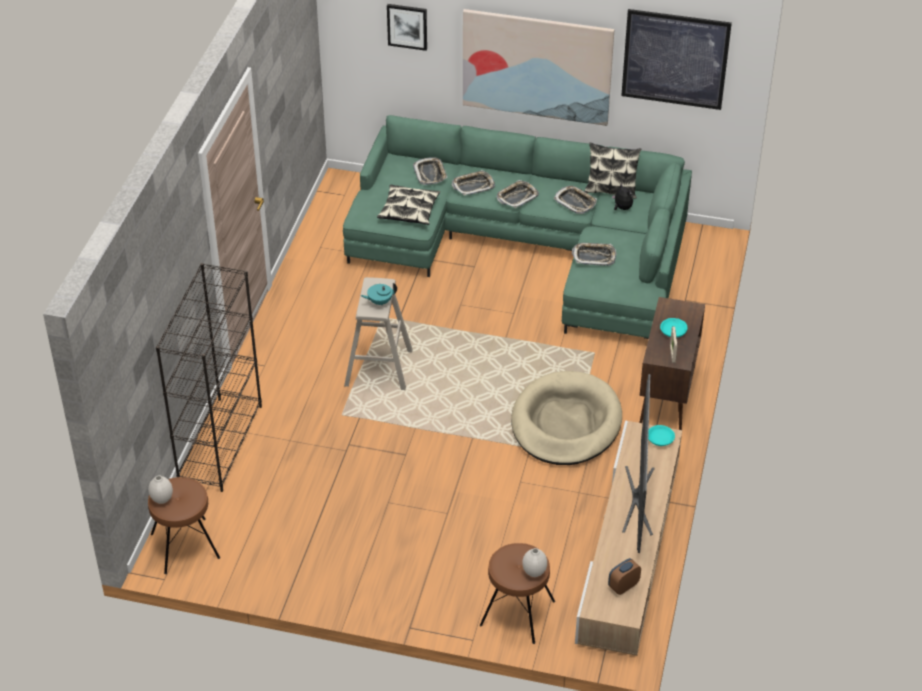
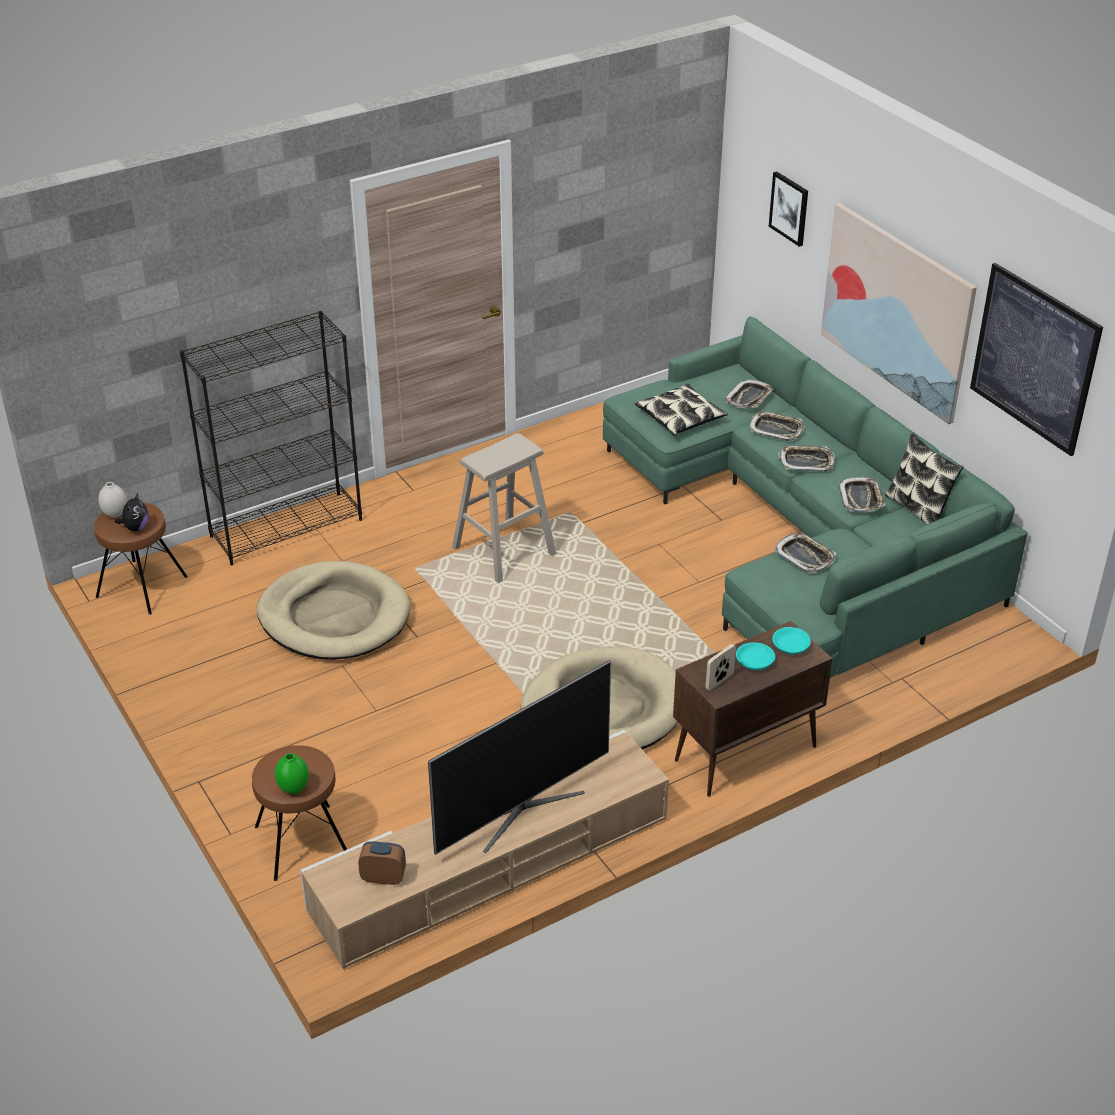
camera: 45 degrees right, 5 degrees down
turquoise teapot [361,283,397,305] -> none
white vase [522,548,547,577] -> green vase [275,753,309,794]
plush toy [612,183,633,210] -> plush toy moved to [115,493,149,531]
turquoise bowl [648,425,675,446] -> turquoise bowl moved to [772,627,811,655]
none -> beige dog bed [257,561,410,660]

